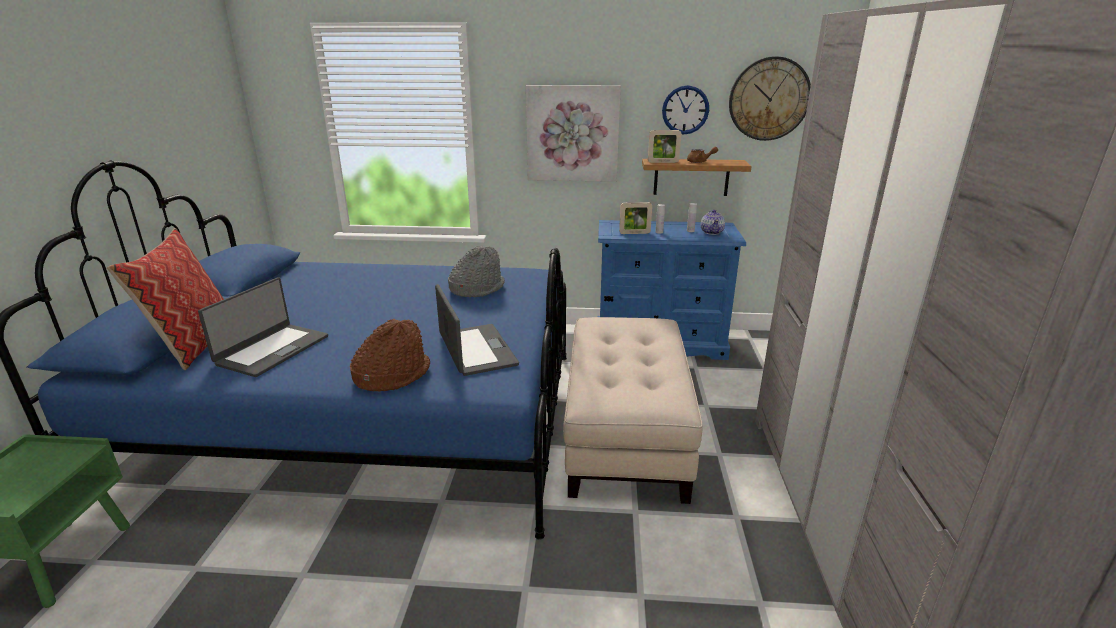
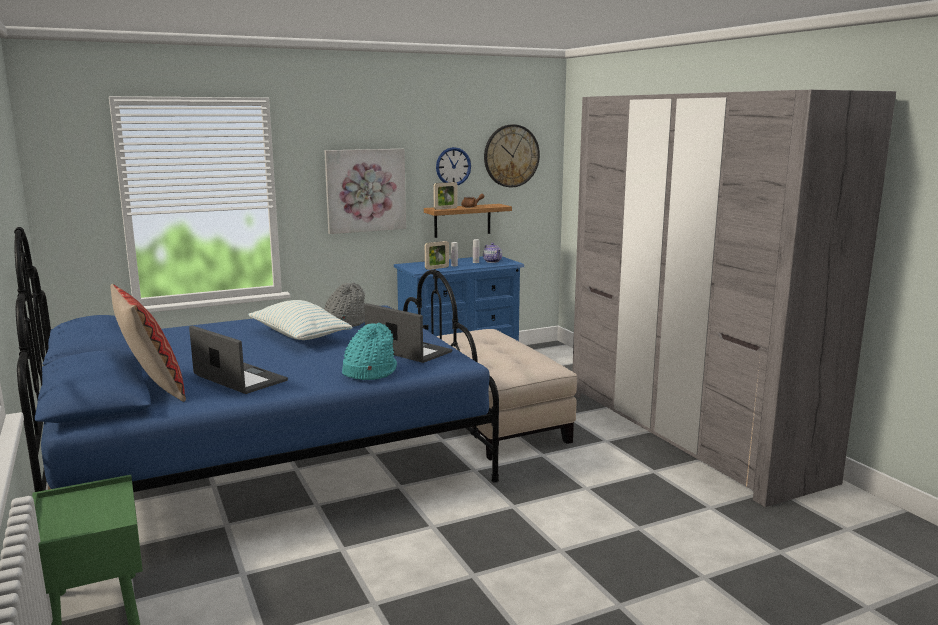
camera: 30 degrees left, 10 degrees down
laptop [198,277,328,377] -> laptop turned 45 degrees counterclockwise [189,326,288,394]
brown hat [350,319,430,391] -> turquoise hat [342,323,397,380]
none -> pillow [248,300,353,340]

